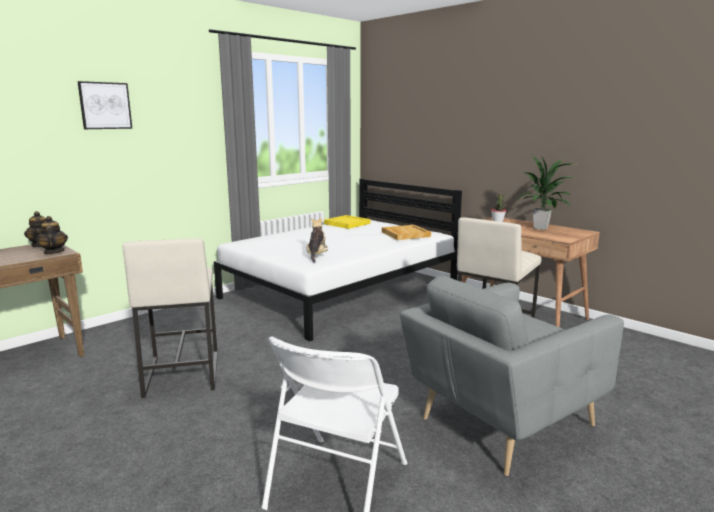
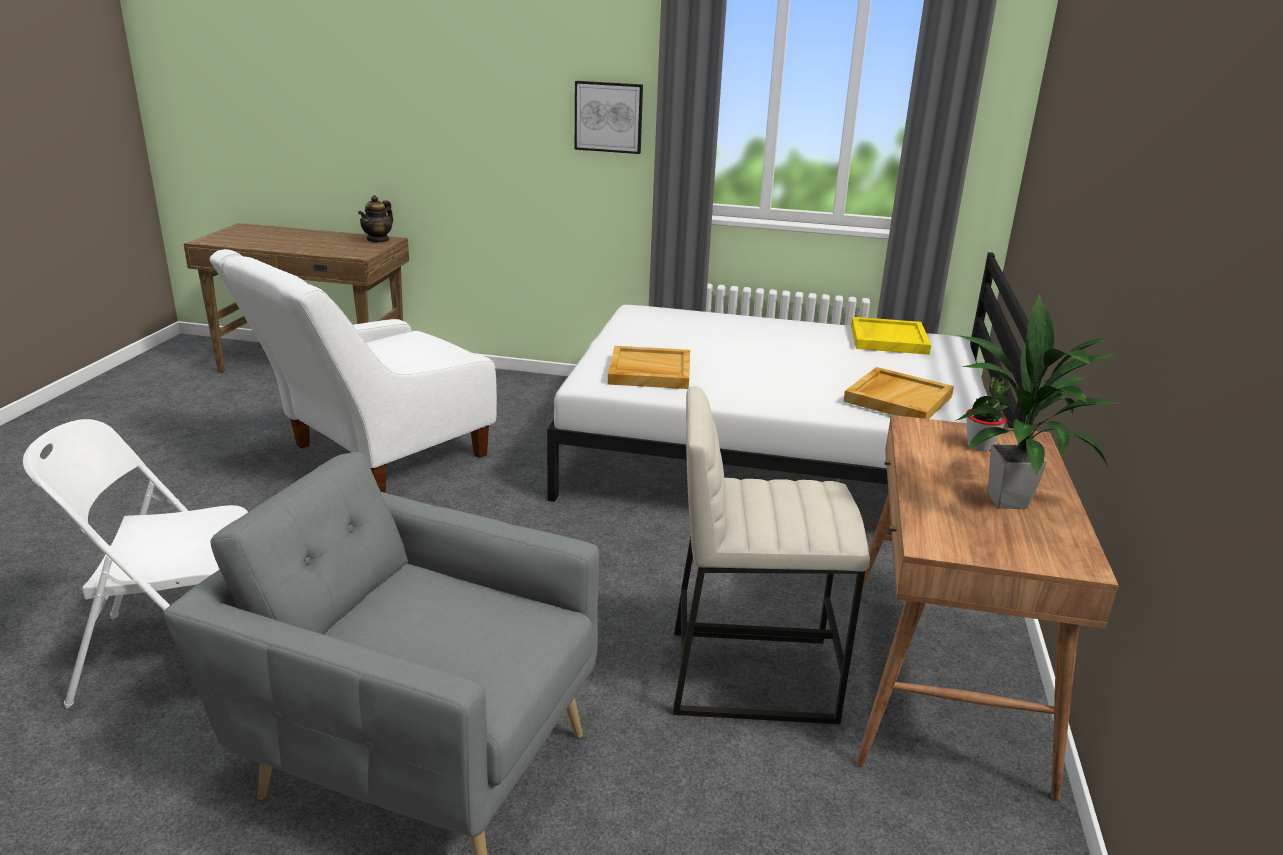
camera: 55 degrees right, 10 degrees up
teapot [36,216,68,254] -> none
picture [77,81,132,129] -> picture moved to [575,81,643,154]
beige stool [123,238,218,398] -> white armchair [209,249,497,493]
plush toy [307,218,328,263] -> beige tray [608,346,690,389]

